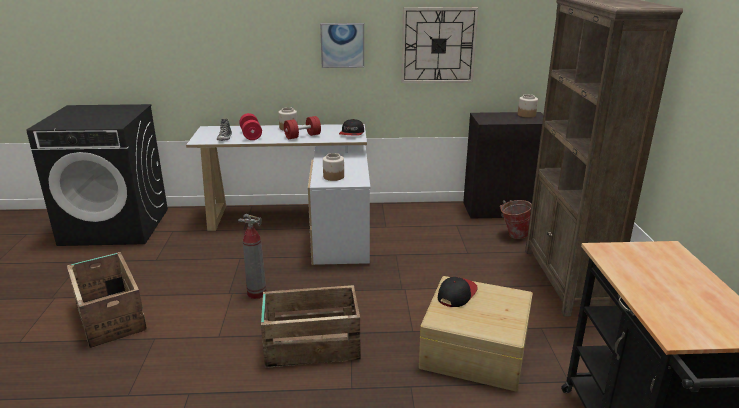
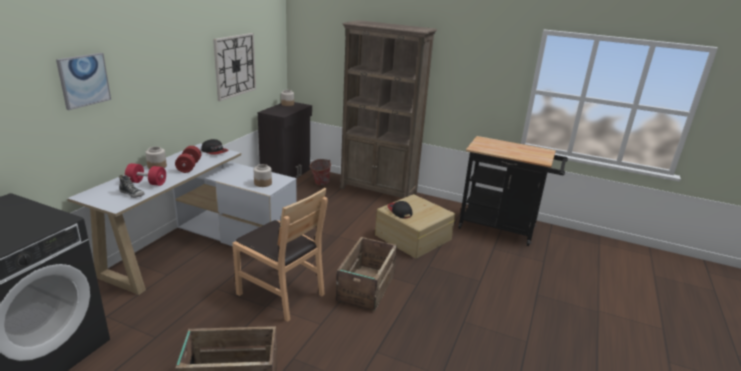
camera: 65 degrees left, 0 degrees up
fire extinguisher [238,214,267,299] -> brown chair [232,188,328,322]
picture [320,23,364,68] -> picture moved to [56,53,111,110]

